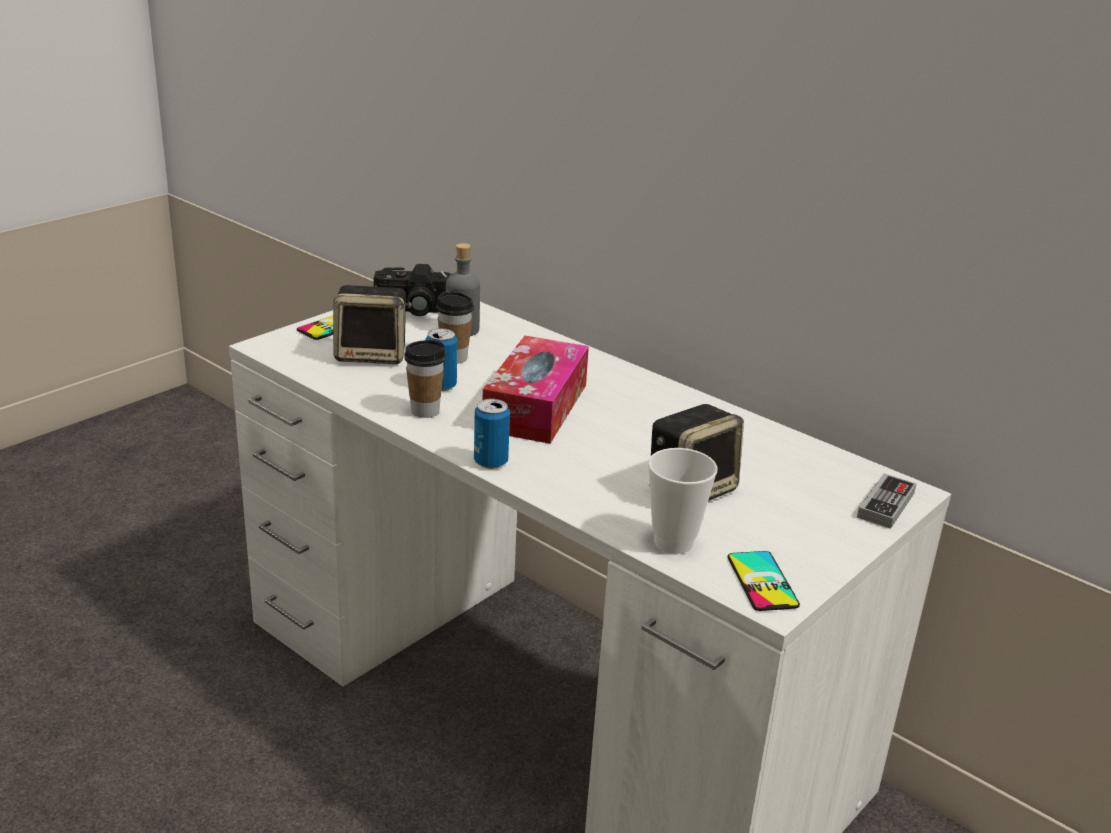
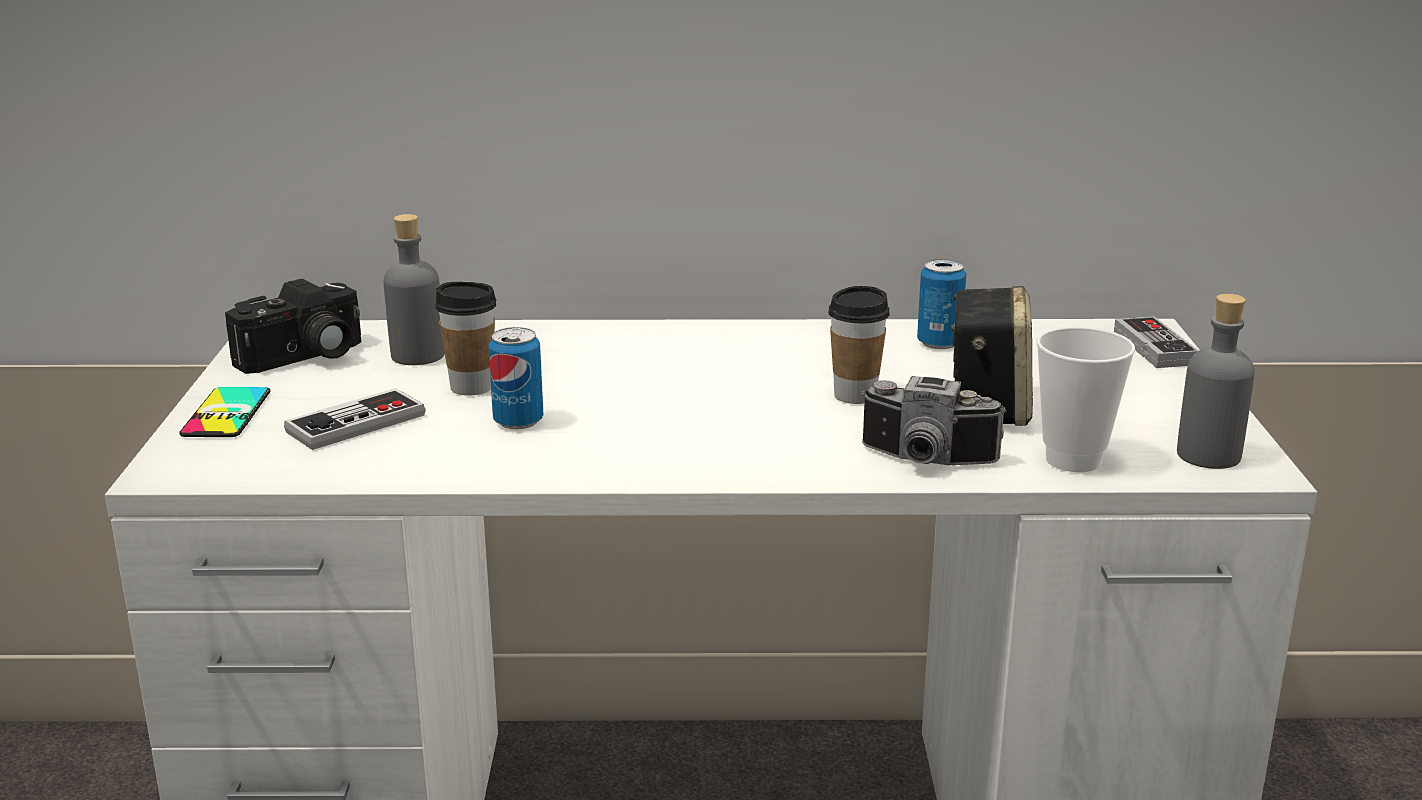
camera: 40 degrees left, 5 degrees down
speaker [333,285,411,364] -> game controller [284,388,426,450]
cup [404,340,446,418] -> cup moved to [828,286,890,404]
can [474,399,510,469] -> can moved to [917,259,966,349]
tissue box [483,336,589,444] -> none
phone [728,551,800,611] -> grey bottle [1177,294,1255,469]
none -> camera [861,376,1007,465]

